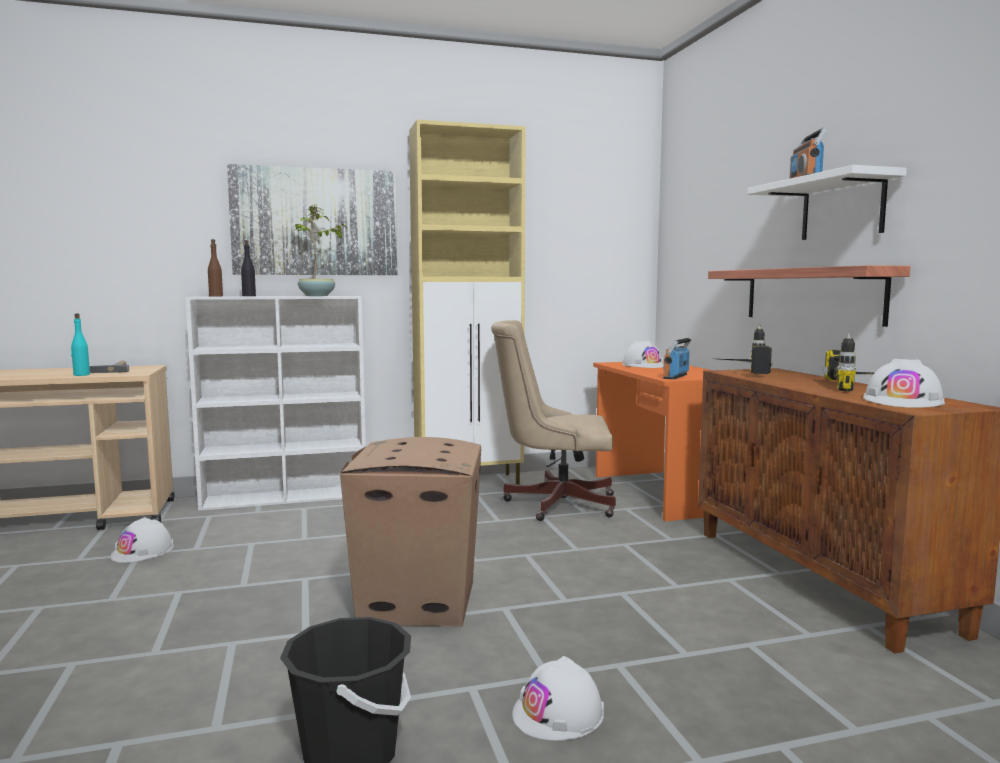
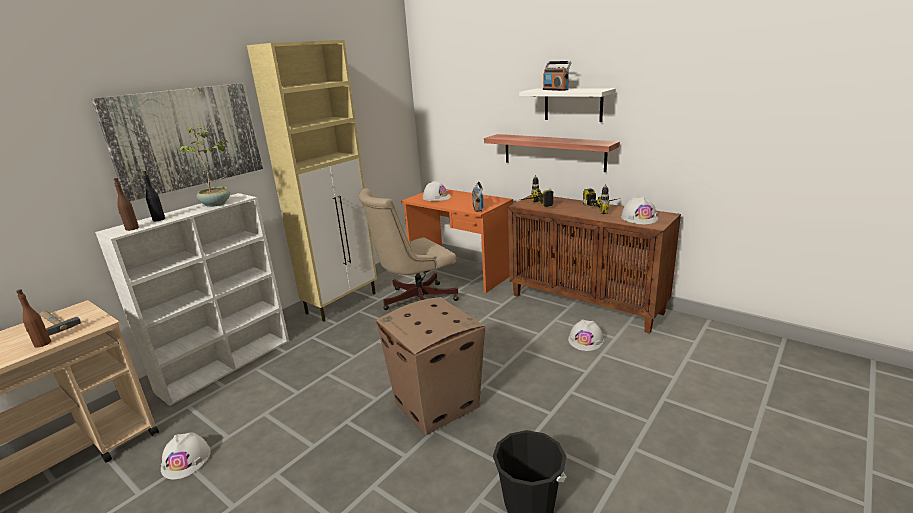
camera: 35 degrees left, 15 degrees up
turquoise bottle [71,313,90,376] -> brown bottle [16,289,51,348]
white hard hat [512,656,604,741] -> white hard hat moved to [568,319,604,351]

